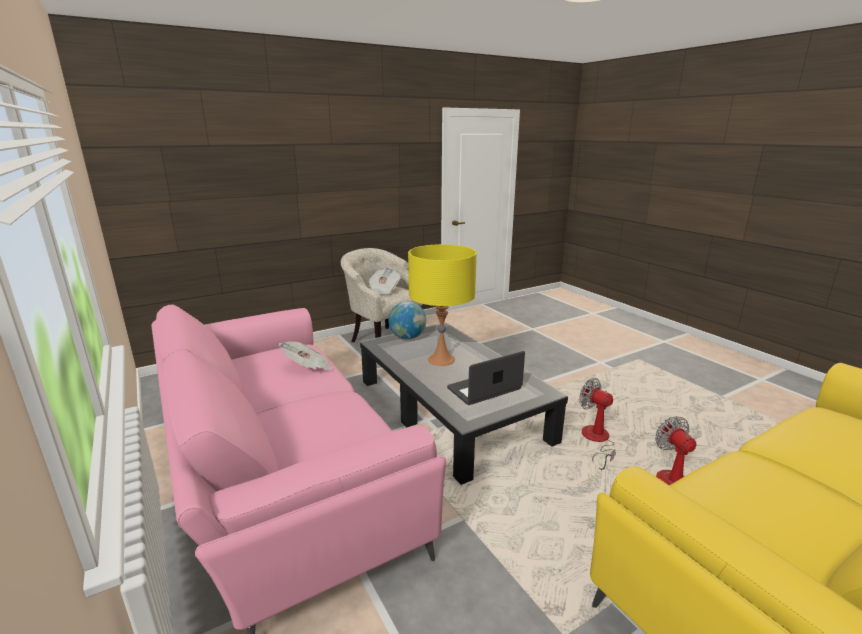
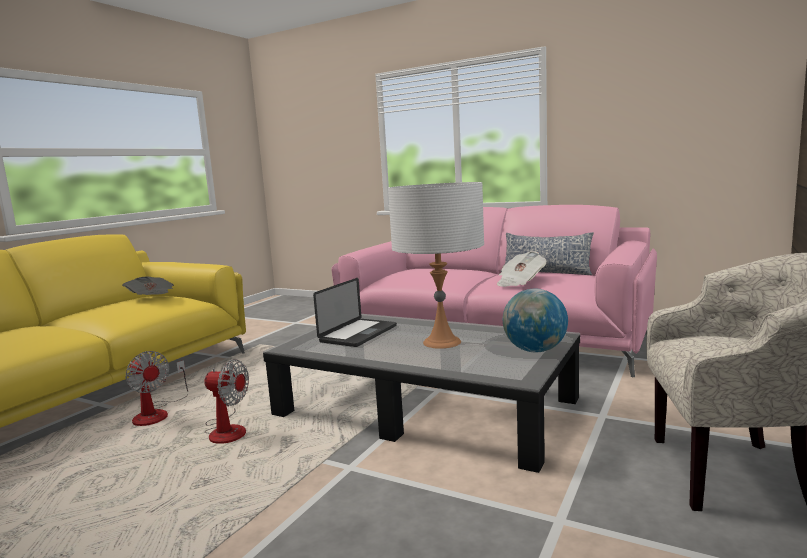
camera: 150 degrees right, 10 degrees down
newspaper [368,268,401,295] -> newspaper moved to [122,277,174,295]
yellow table lamp [408,244,477,366] -> white table lamp [388,182,484,349]
none -> pillow [500,232,594,275]

